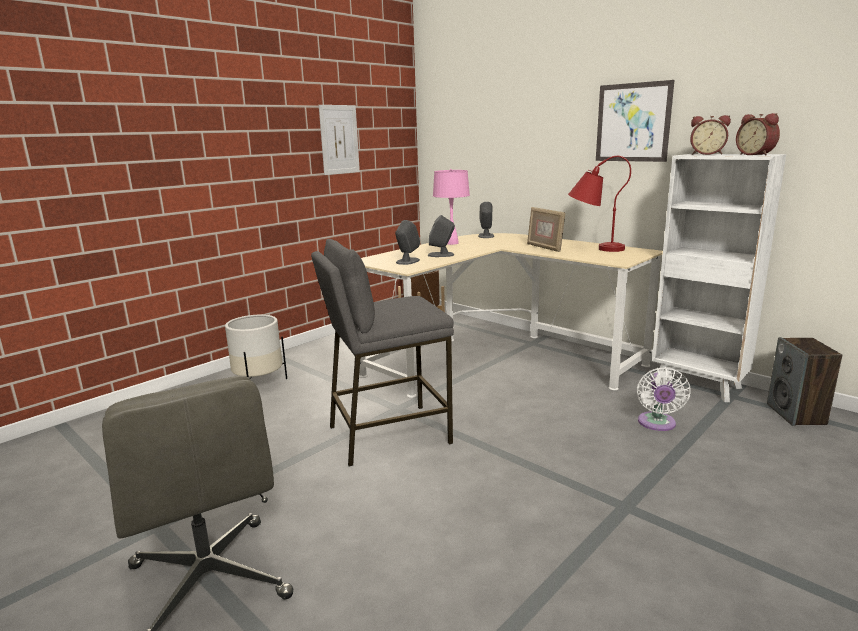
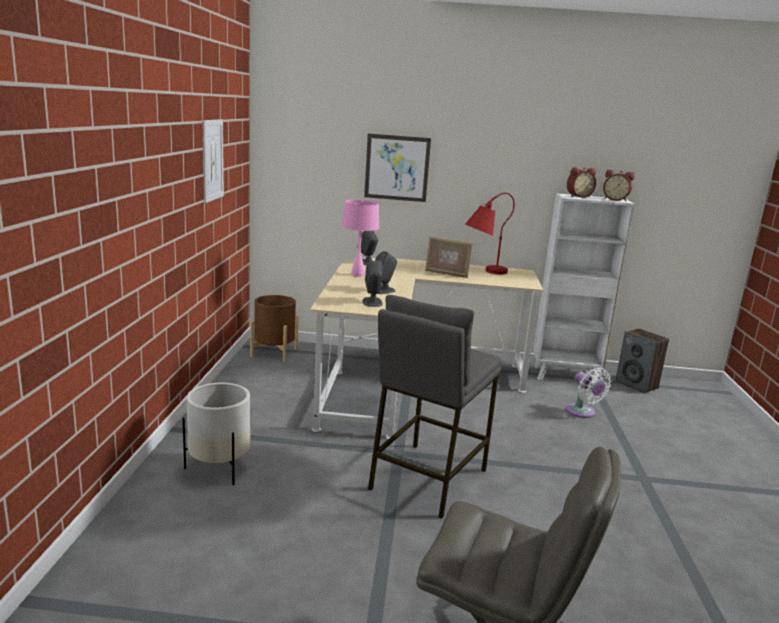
camera: 40 degrees left, 0 degrees up
picture [596,80,674,162] -> picture moved to [364,134,431,202]

